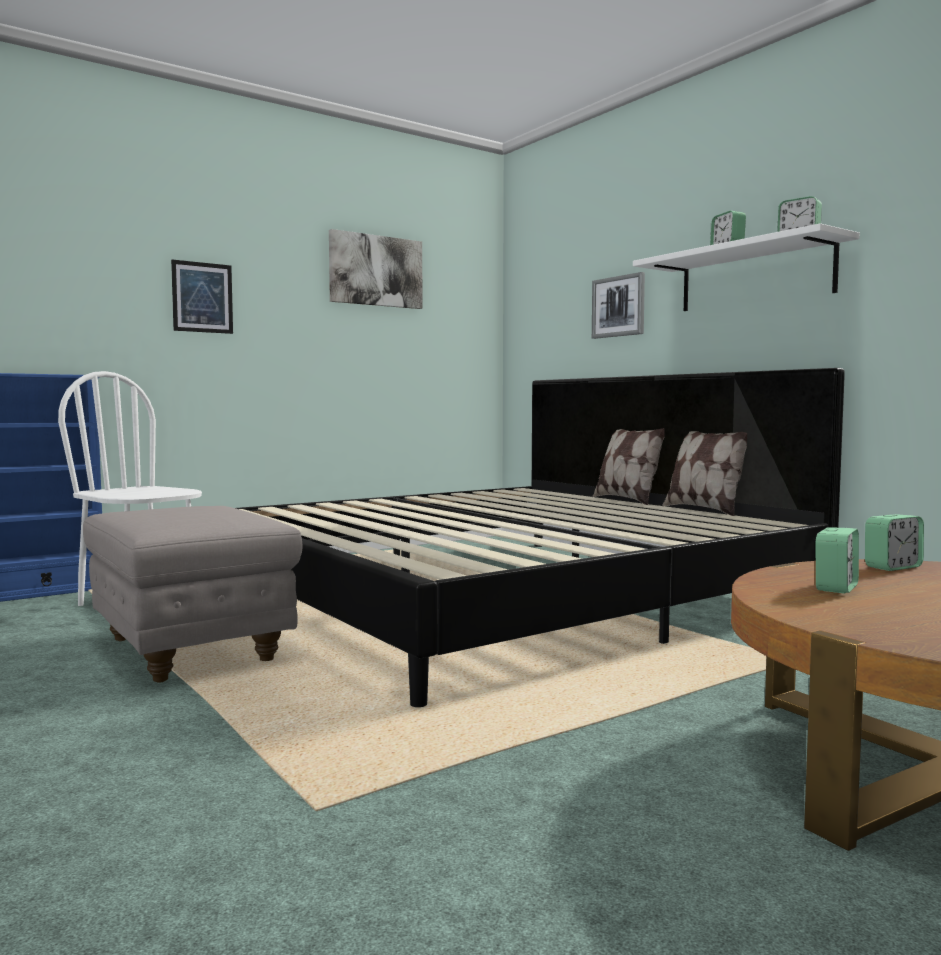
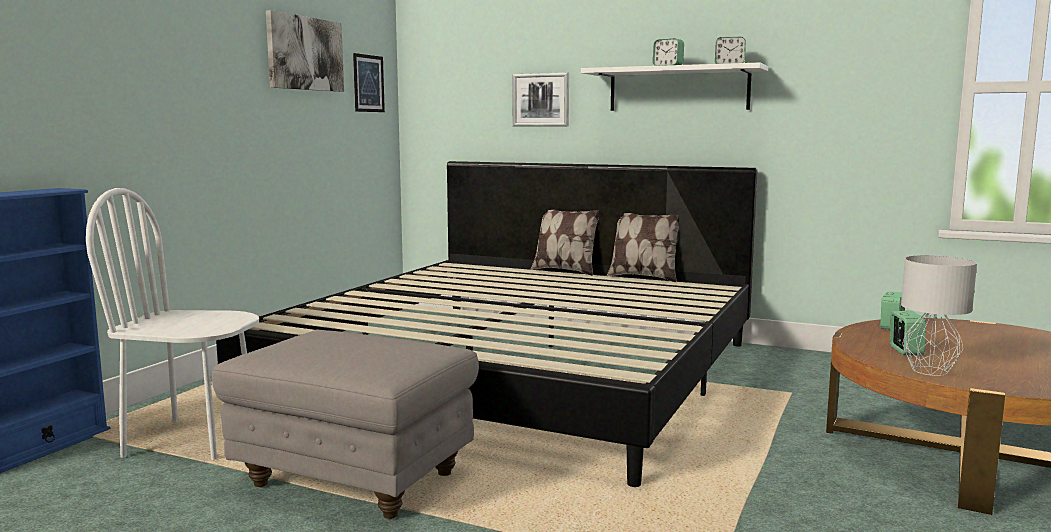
camera: 30 degrees left, 5 degrees up
picture [171,260,233,334] -> picture moved to [353,53,385,112]
none -> grey table lamp [901,255,977,376]

